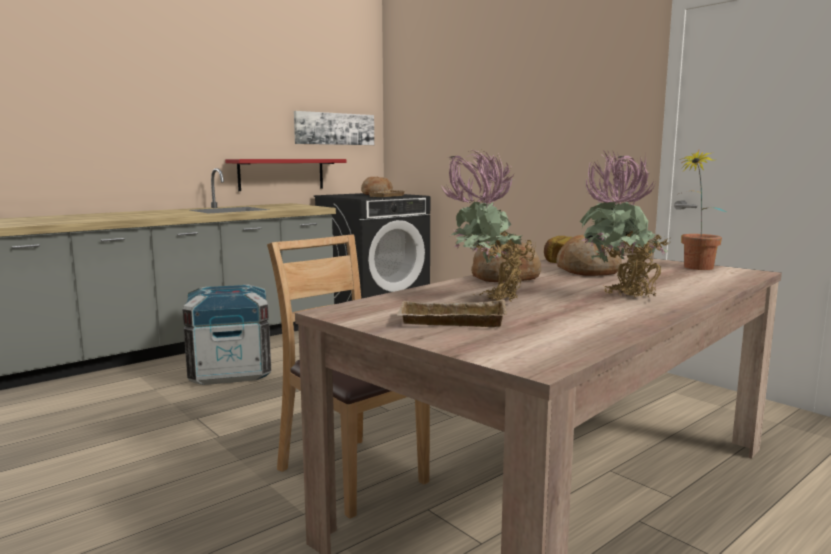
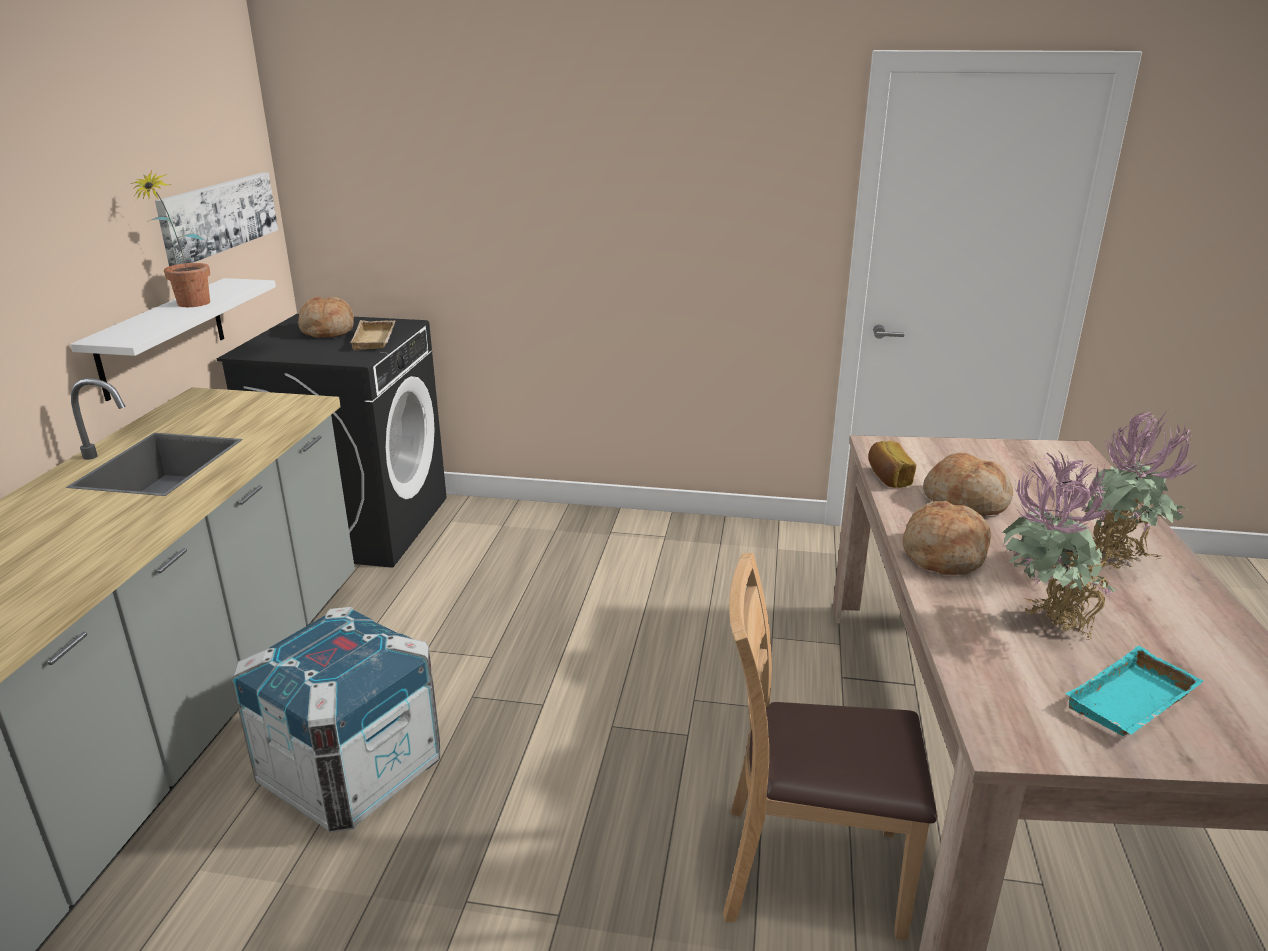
camera: 40 degrees left, 15 degrees up
red shelf [225,159,347,191] -> white shelf [70,278,276,401]
beige tray [397,300,507,327] -> turquoise tray [1065,646,1203,736]
potted plant [680,150,726,270] -> potted plant moved to [130,170,210,307]

